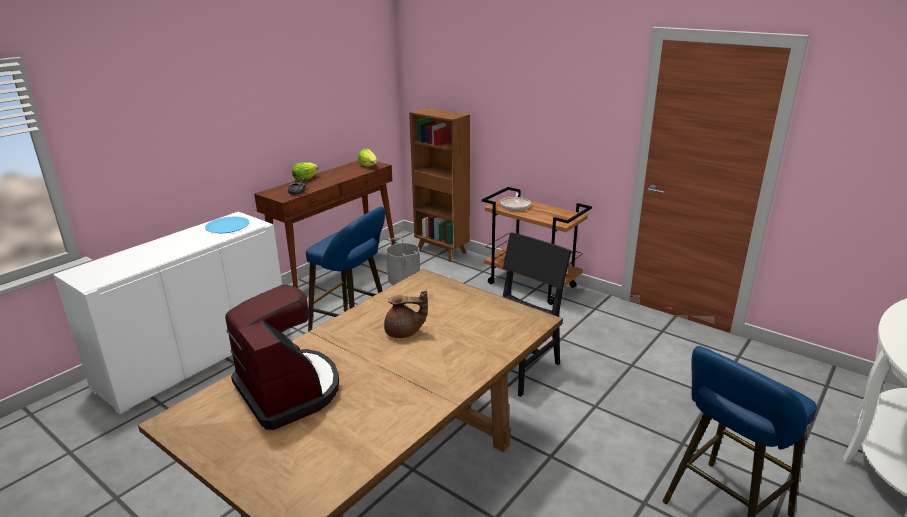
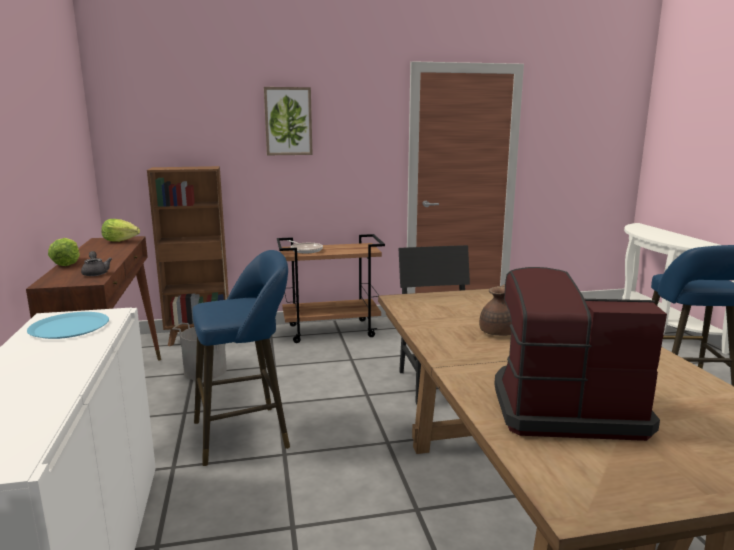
camera: 50 degrees left, 10 degrees down
none -> picture [264,87,313,155]

